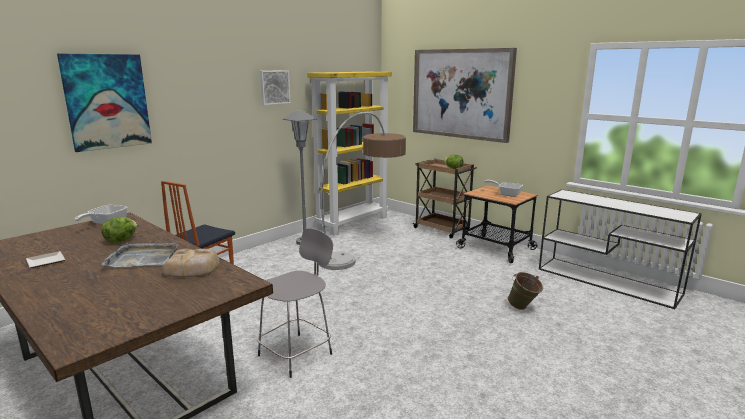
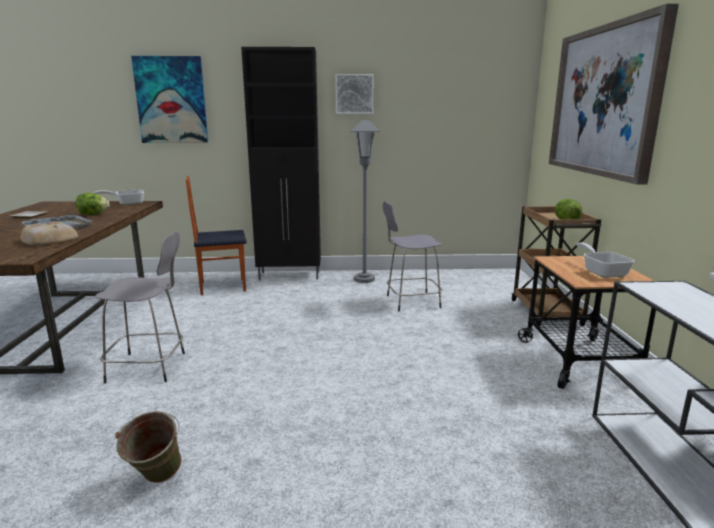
camera: 45 degrees right, 0 degrees up
yellow bookcase [307,72,392,236] -> none
floor lamp [319,112,406,270] -> grey stool [383,201,443,312]
green bucket [508,272,543,310] -> green bucket moved to [115,411,182,483]
none -> black cabinet [241,47,321,280]

